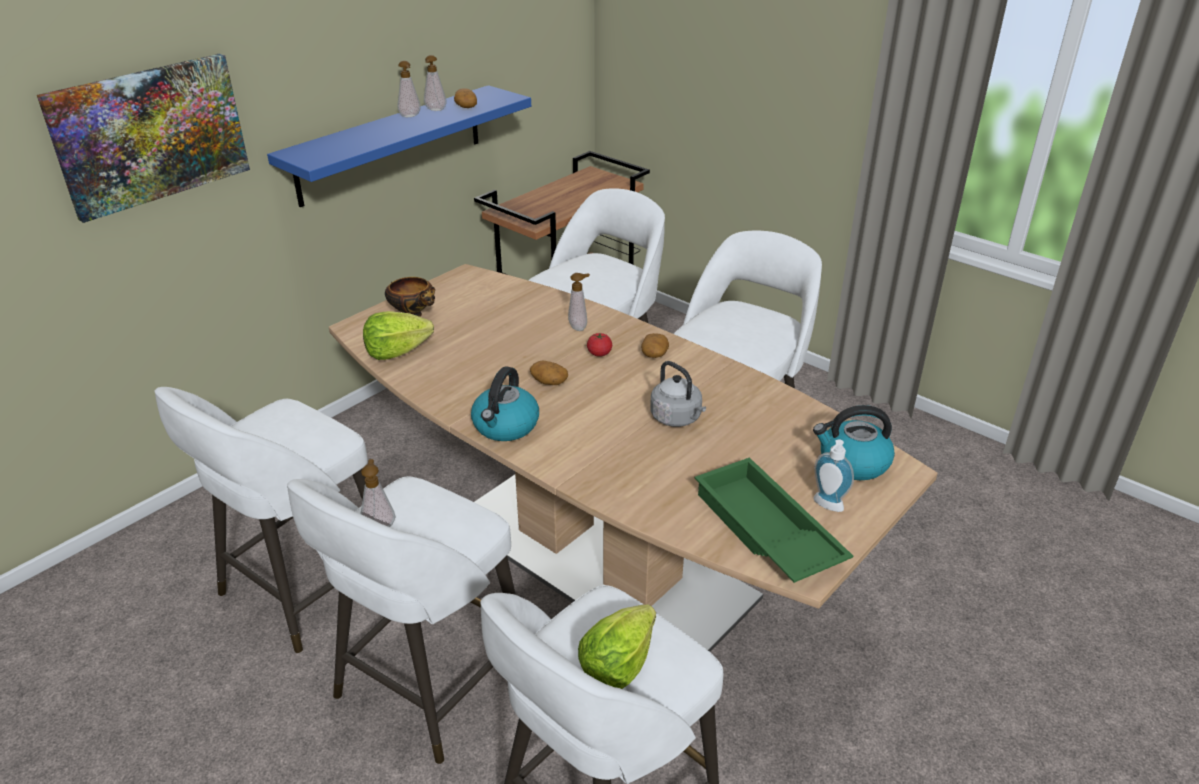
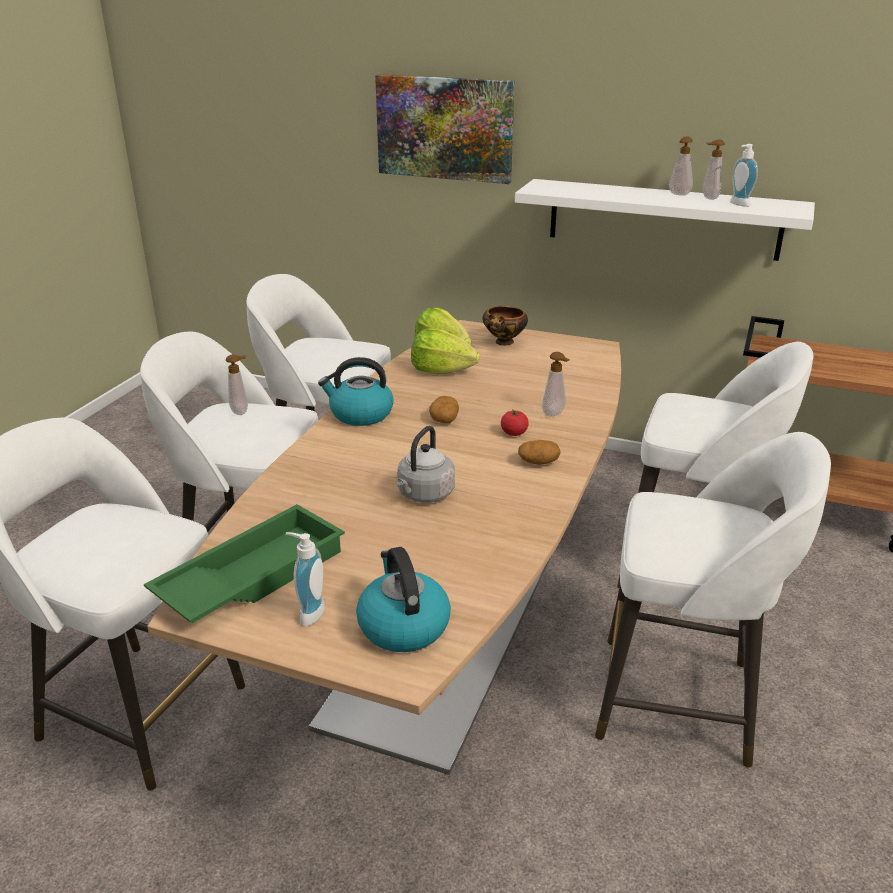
camera: 70 degrees right, 5 degrees down
blue shelf [267,85,531,207] -> white shelf [515,179,815,261]
potato [454,88,477,108] -> soap dispenser [730,144,758,207]
lettuce [578,604,656,689] -> lettuce moved to [411,328,480,374]

